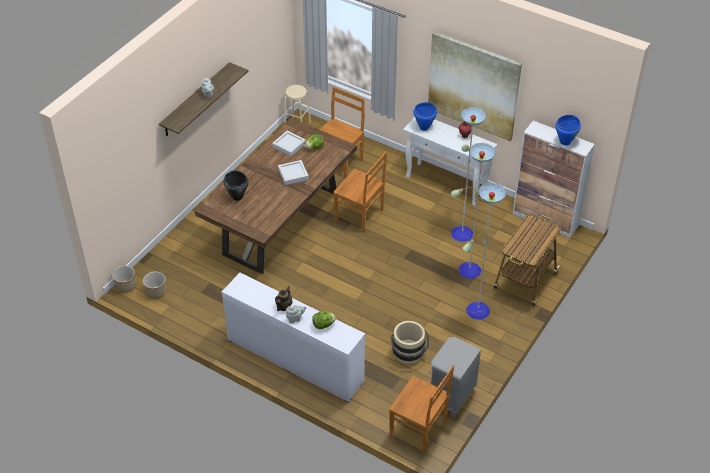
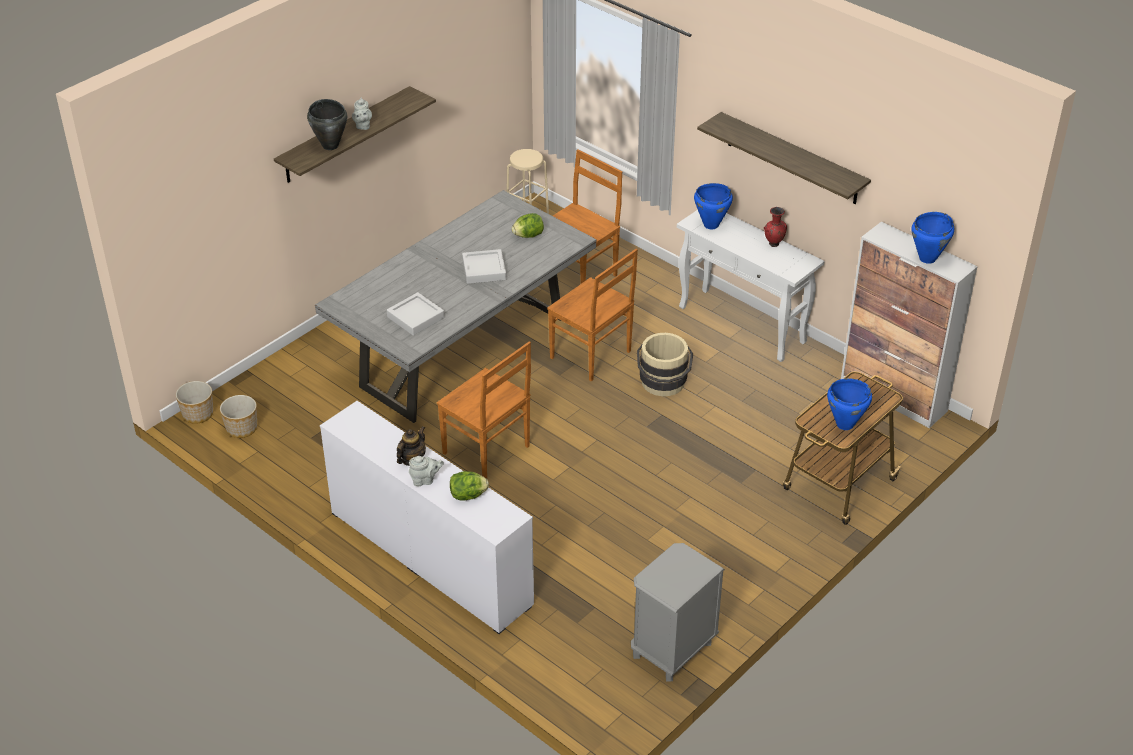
camera: 10 degrees right, 5 degrees down
brown dining table [195,118,357,275] -> grey dining table [315,190,596,423]
black cooking pot [223,171,248,201] -> black cooking pot moved to [307,99,347,150]
grey tray [272,131,306,156] -> grey tray moved to [387,292,445,336]
brown chair [389,365,454,454] -> brown chair moved to [437,341,531,479]
beige bucket [391,321,429,364] -> beige bucket moved to [637,333,693,396]
picture [428,31,522,141] -> shelf [697,112,871,204]
floor lamp [451,107,506,320] -> none
none -> blue cooking pot [827,378,872,430]

